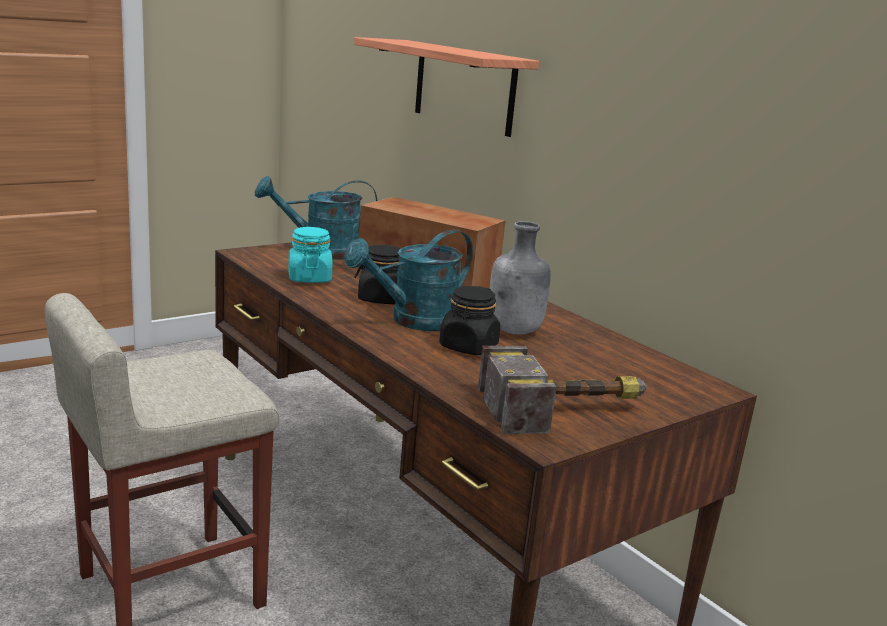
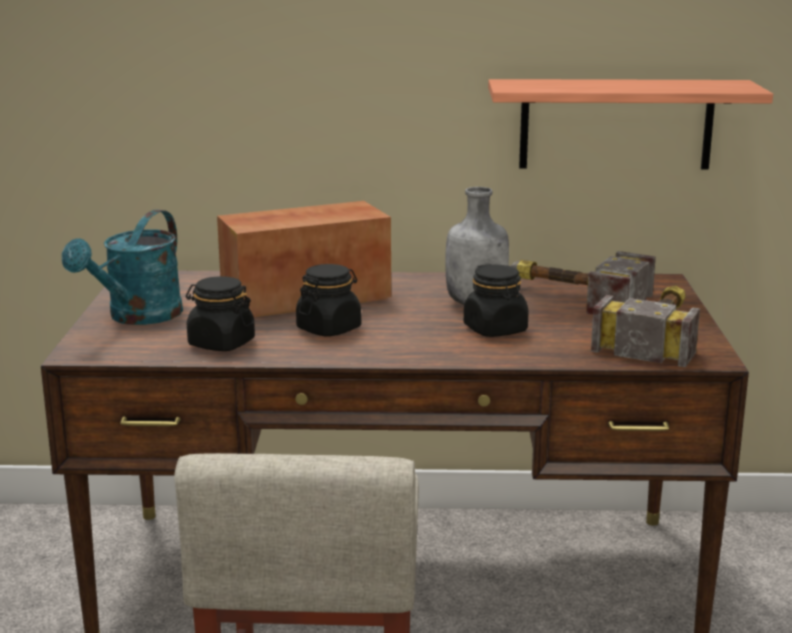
camera: 50 degrees left, 0 degrees up
turquoise jar [288,227,332,283] -> black jar [186,276,255,351]
turquoise watering can [344,229,473,331] -> none
shelf [354,37,539,137] -> shelf moved to [488,79,773,170]
none -> hammer [510,251,656,315]

